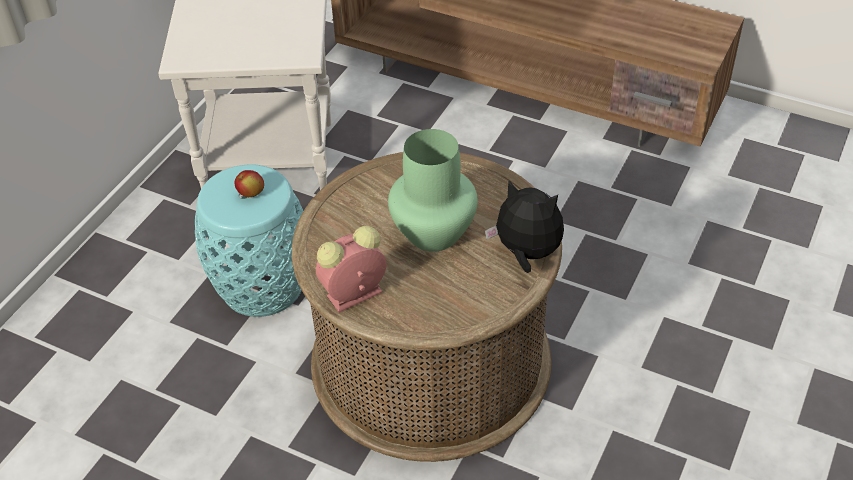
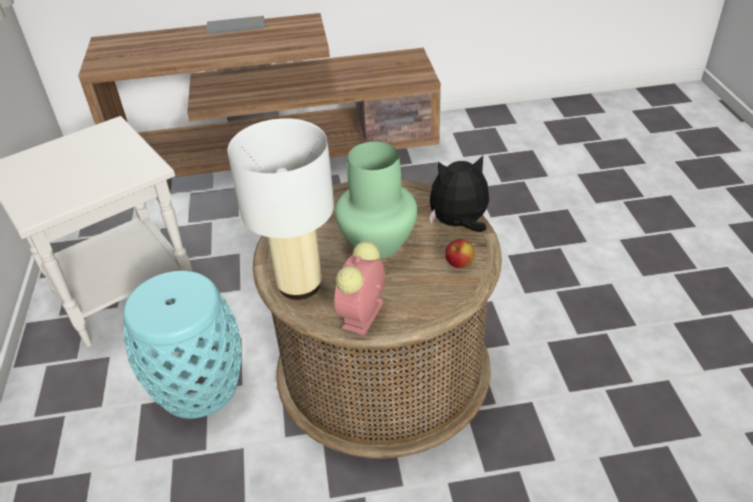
camera: 35 degrees left, 5 degrees down
apple [234,170,264,197] -> apple moved to [445,239,475,268]
none -> white table lamp [228,118,334,300]

